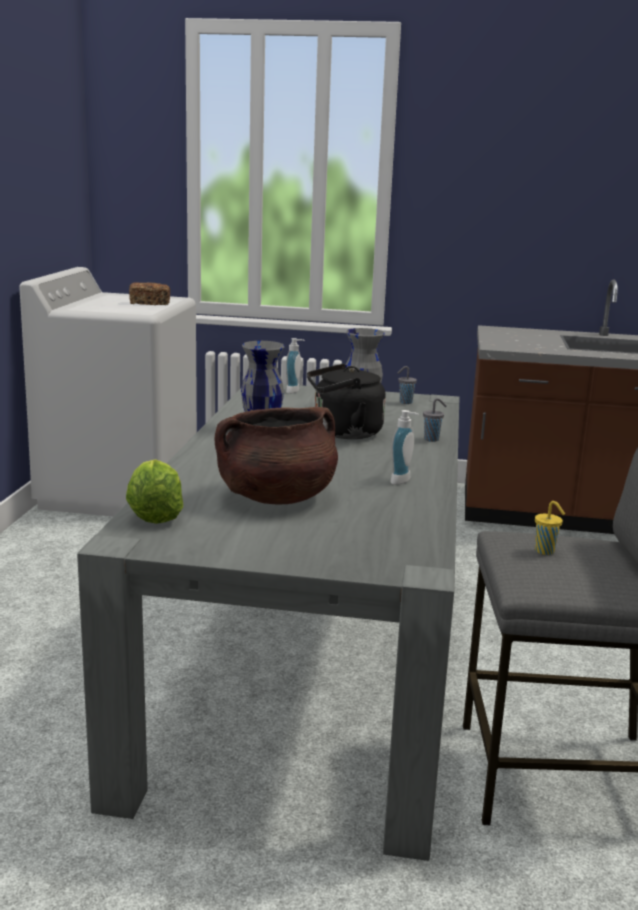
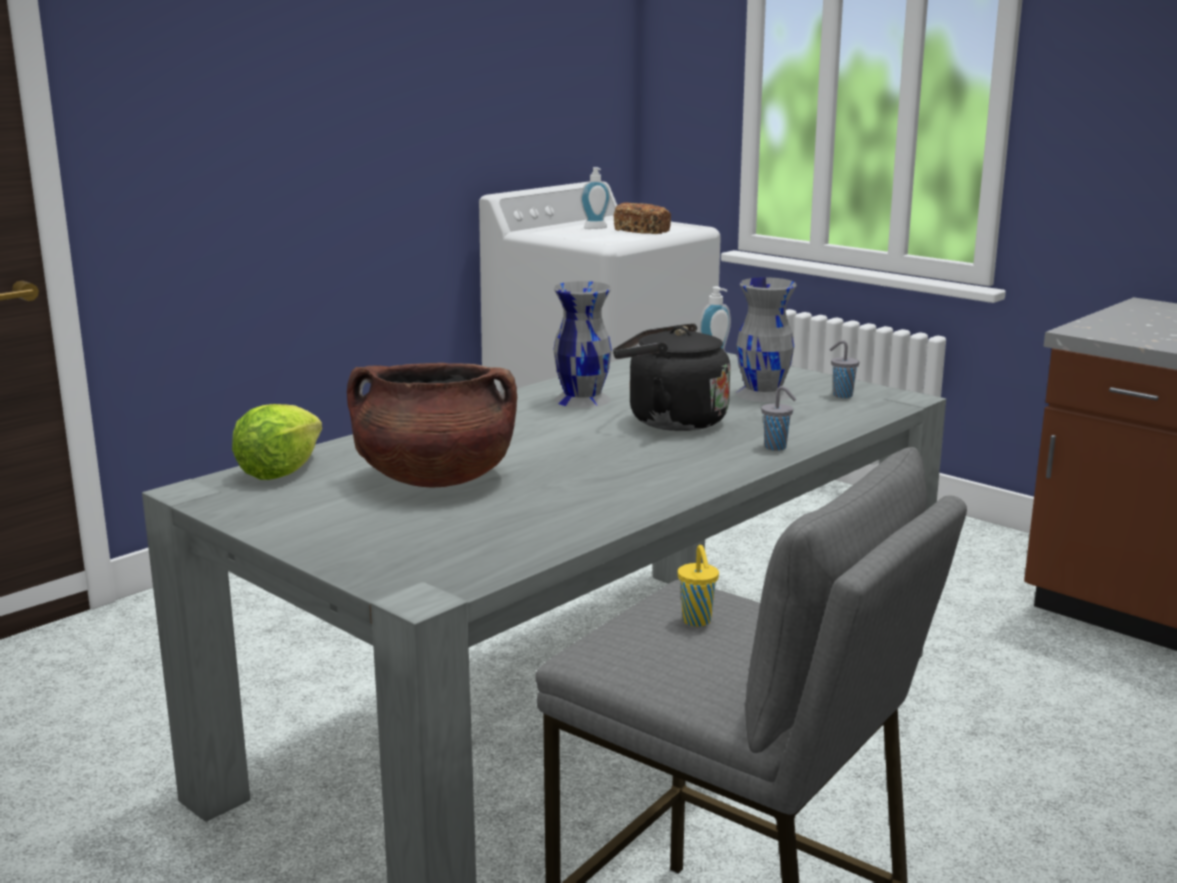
camera: 35 degrees right, 0 degrees up
soap dispenser [390,410,419,485] -> soap dispenser moved to [581,167,610,229]

